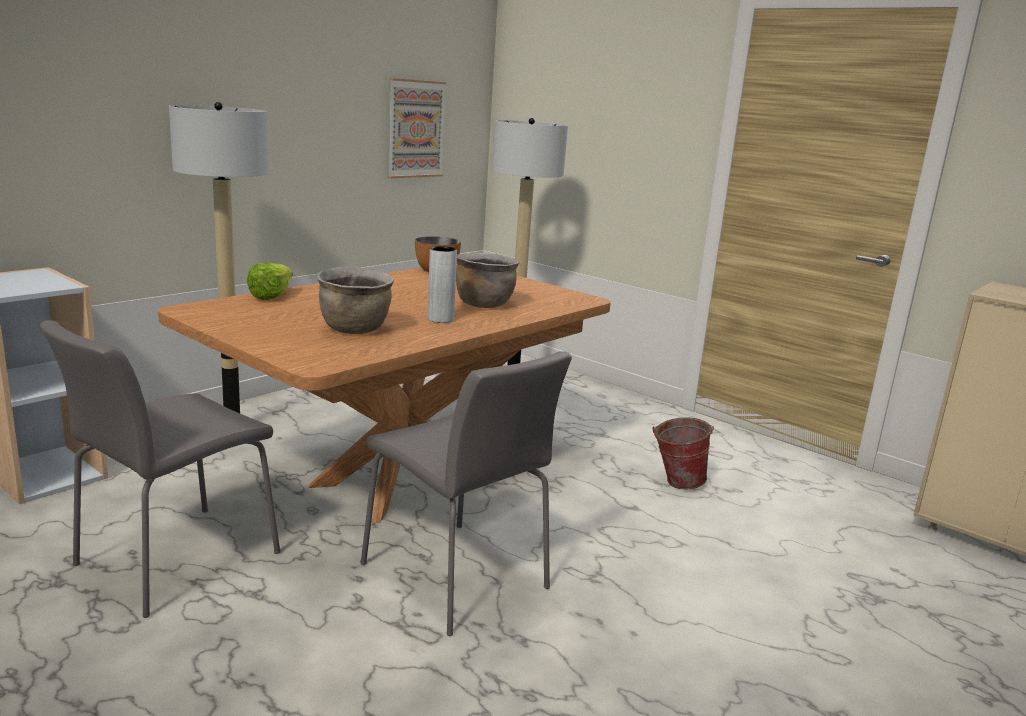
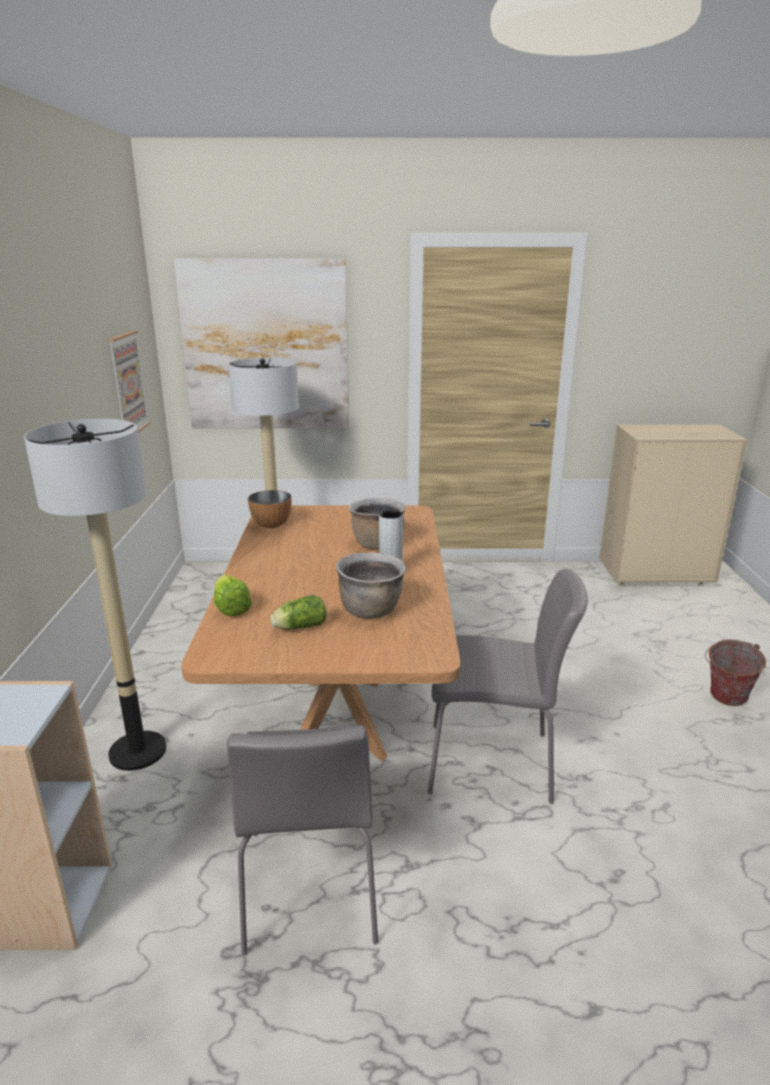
camera: 40 degrees left, 5 degrees up
bucket [652,417,714,490] -> bucket moved to [705,639,766,706]
none -> picture [174,258,349,428]
none -> lettuce [270,595,326,630]

